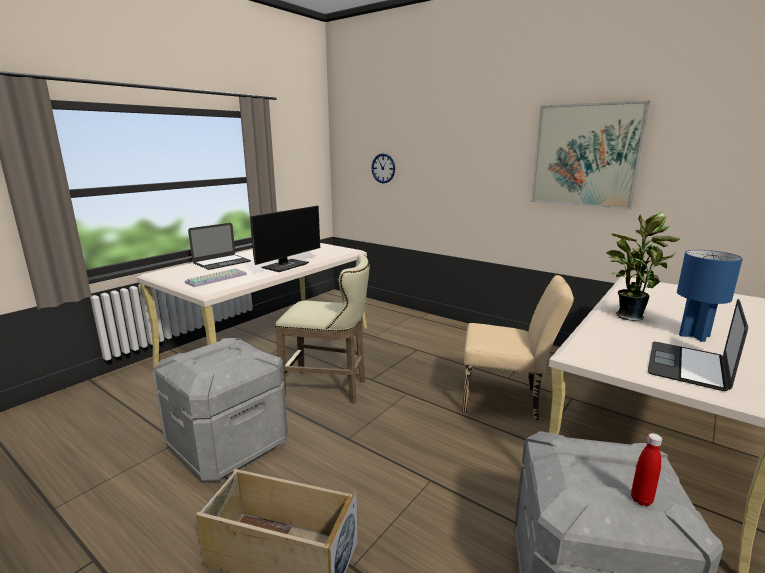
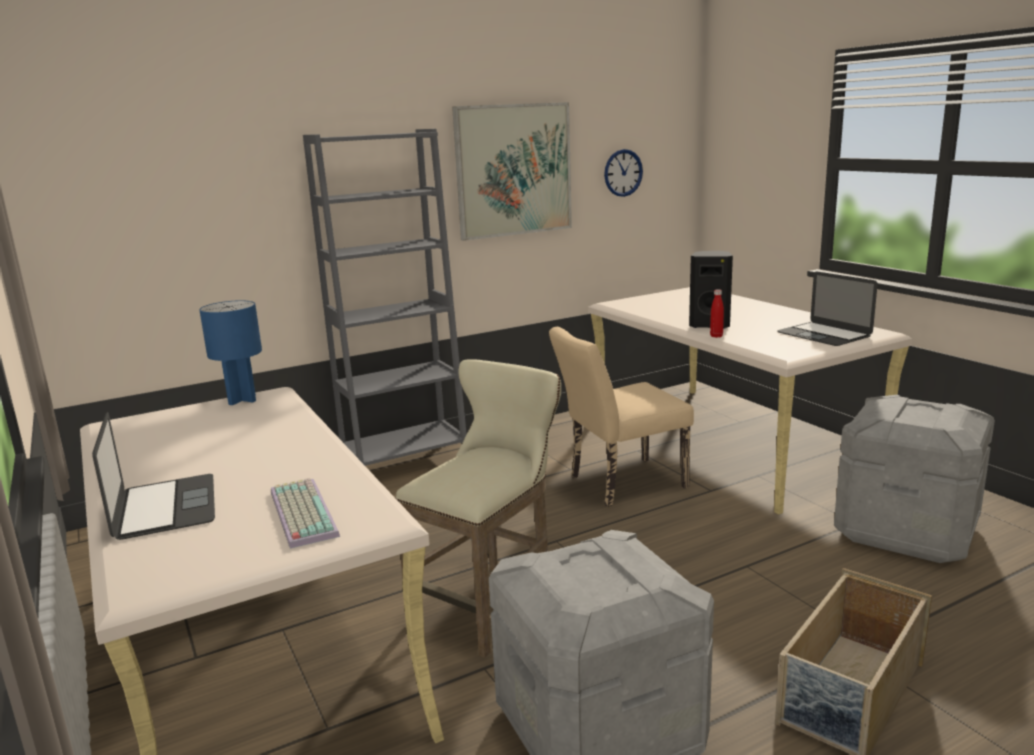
camera: 65 degrees left, 0 degrees up
monitor [250,206,320,272] -> none
wall clock [371,153,395,183] -> wall clock moved to [604,149,643,197]
beige chair [462,275,574,421] -> beige chair turned 150 degrees counterclockwise [549,327,694,507]
potted plant [607,212,680,321] -> black speaker [689,251,733,328]
red bottle [631,433,662,506] -> red bottle moved to [710,289,724,338]
blue table lamp [677,250,743,342] -> blue table lamp moved to [199,300,262,405]
none -> grey bookcase [303,129,467,466]

